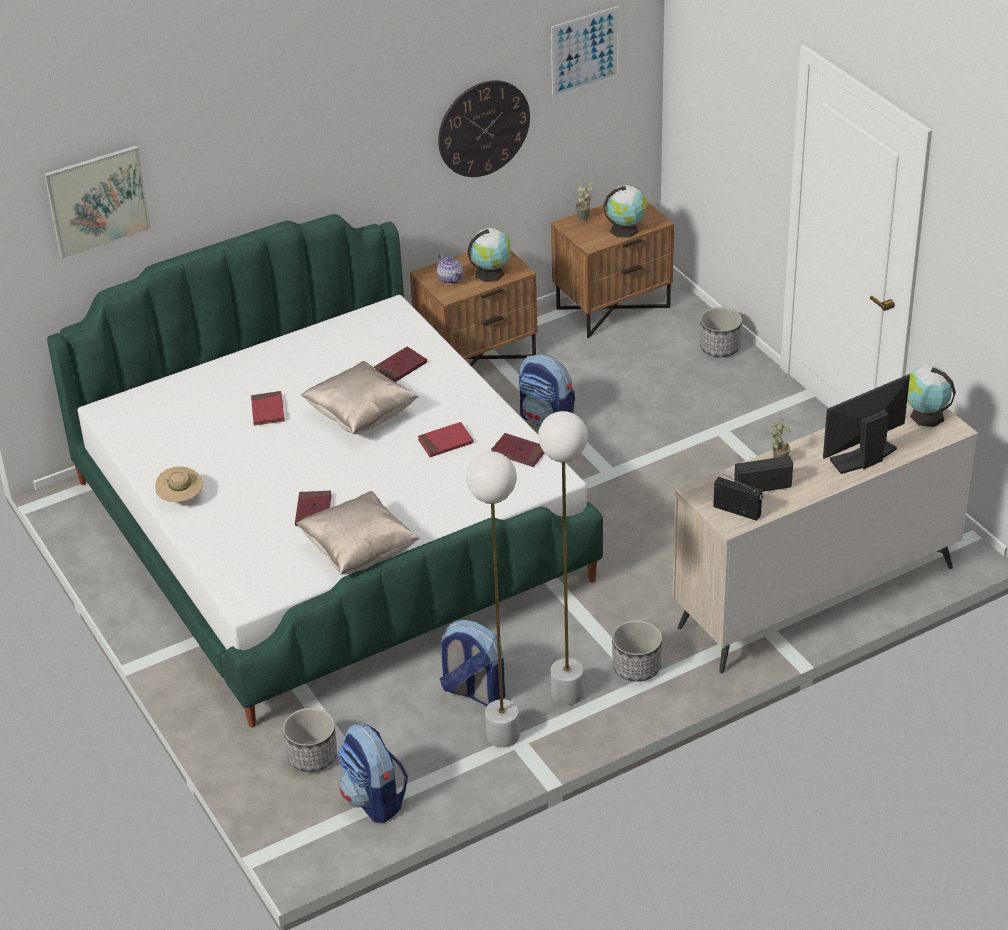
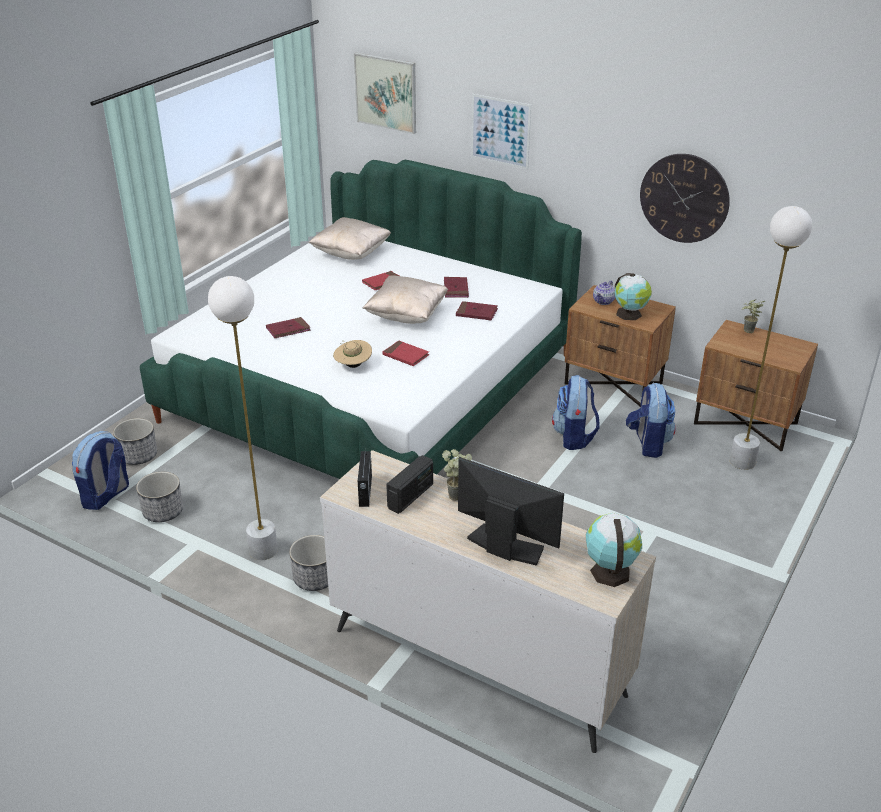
camera: 60 degrees right, 5 degrees down
beige hat [155,466,203,502] -> beige hat moved to [333,340,372,368]
beige pillow [296,491,419,575] -> beige pillow moved to [308,217,391,260]
backpack [440,620,506,706] -> backpack moved to [626,383,676,458]
white floor lamp [466,451,520,748] -> white floor lamp moved to [730,206,812,470]
red book [491,433,544,467] -> red book moved to [444,277,469,298]
picture [551,6,620,98] -> picture moved to [471,94,531,170]
globe [603,185,647,238] -> none
planter [700,307,742,357] -> planter moved to [136,472,183,522]
radio [734,456,793,492] -> radio turned 75 degrees clockwise [386,455,433,514]

